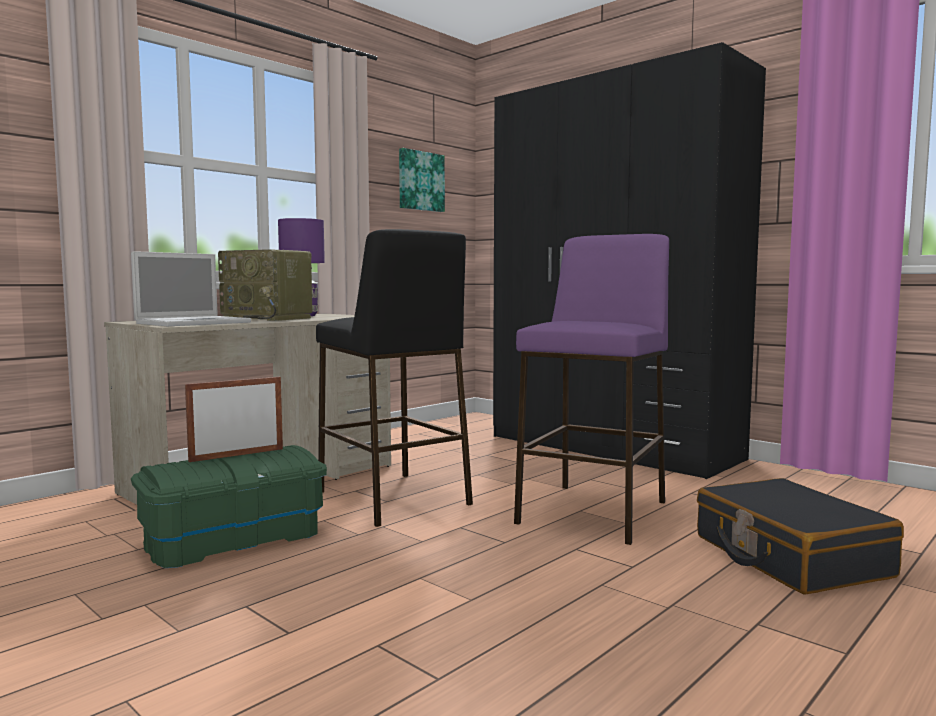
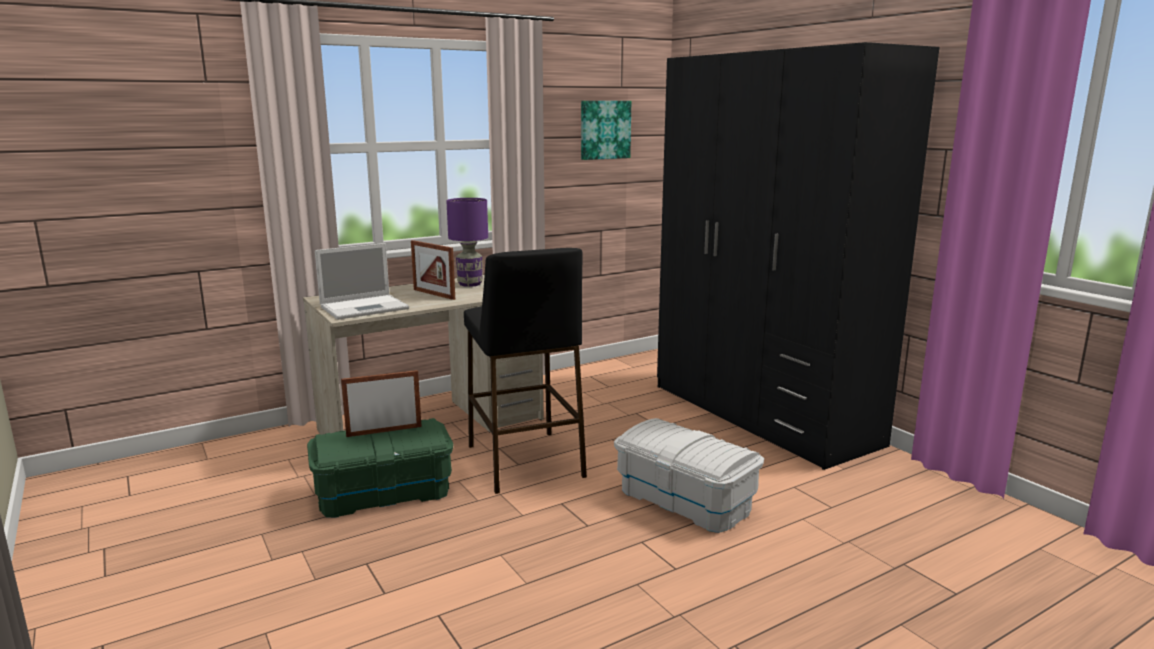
camera: 15 degrees right, 10 degrees up
radio [218,249,312,321] -> picture frame [411,240,455,300]
purple stool [514,234,669,545] -> white storage box [614,418,764,533]
black suitcase [697,478,904,595] -> none

